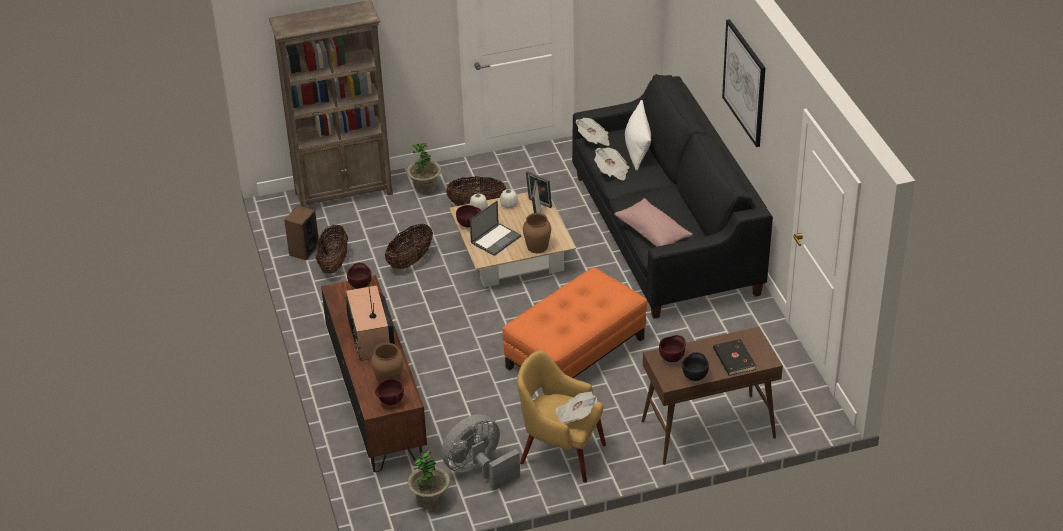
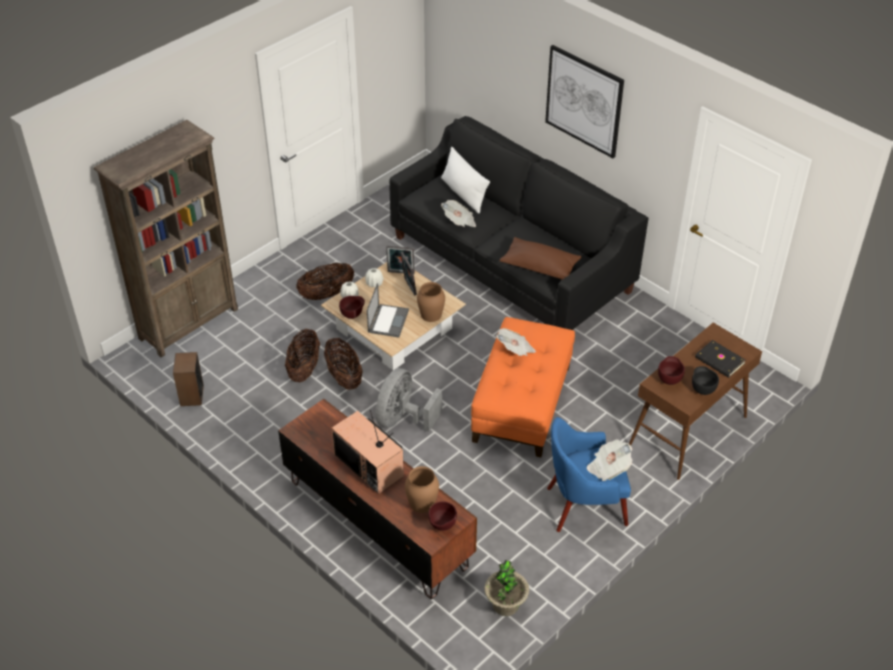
camera: 30 degrees left, 5 degrees up
basket [316,224,348,273] -> basket moved to [324,338,363,390]
brown bowl [347,263,372,289] -> none
potted plant [407,143,441,194] -> none
grey fan [441,414,520,491] -> grey fan moved to [375,368,442,432]
yellow armchair [517,350,606,483] -> blue armchair [547,417,631,532]
newspaper [576,118,610,146] -> newspaper moved to [496,328,536,356]
pink pillow [614,198,693,247] -> brown pillow [499,237,582,280]

